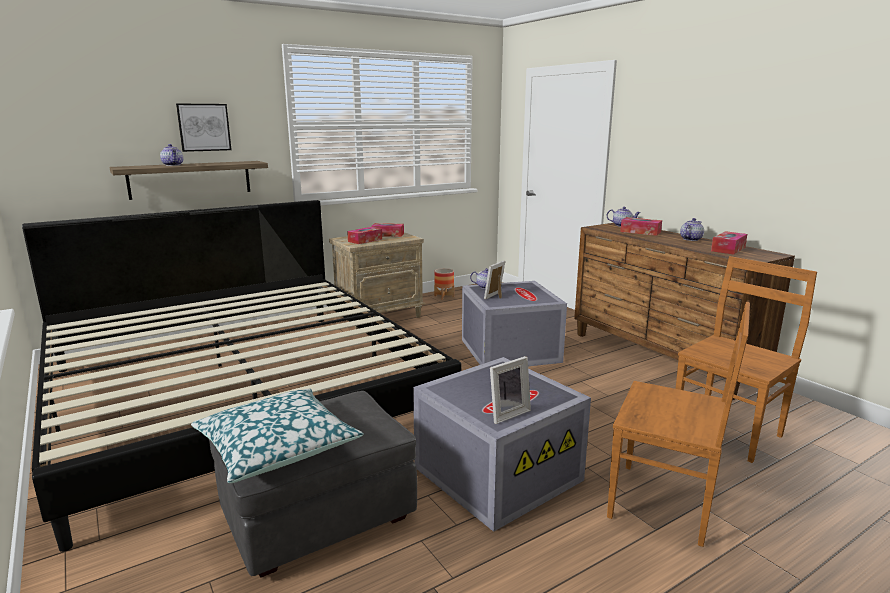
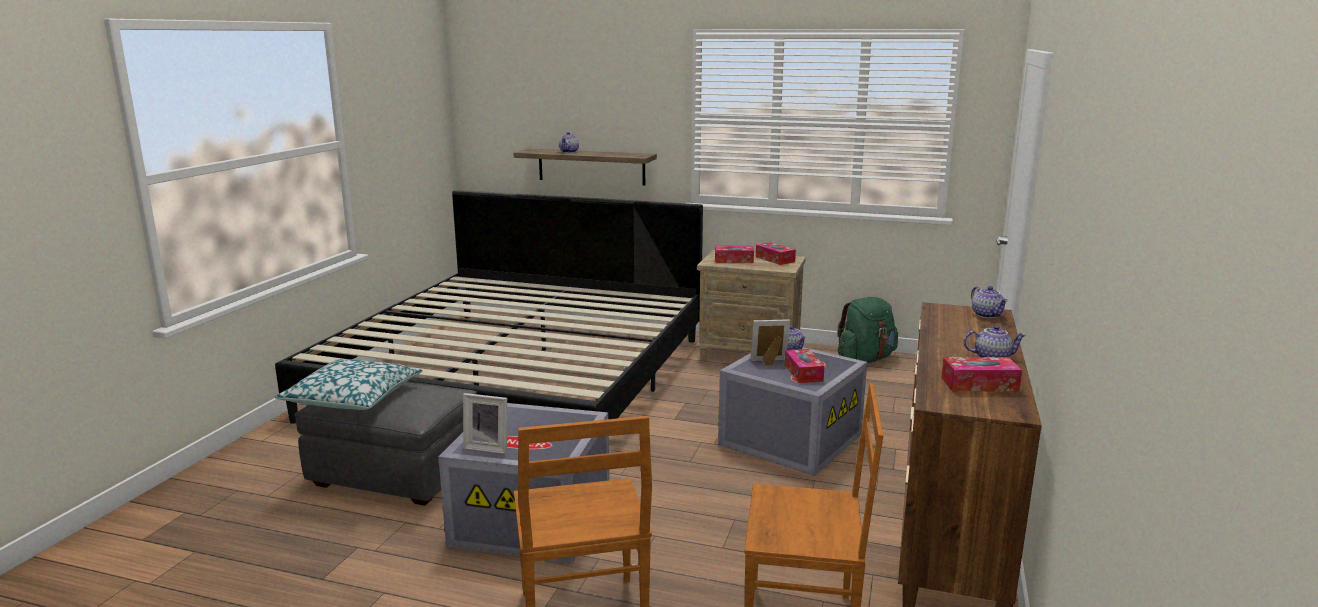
camera: 50 degrees right, 0 degrees up
picture [176,104,232,152] -> none
planter [434,268,454,300] -> green backpack [837,297,898,363]
tissue box [620,217,662,236] -> tissue box moved to [785,349,825,383]

